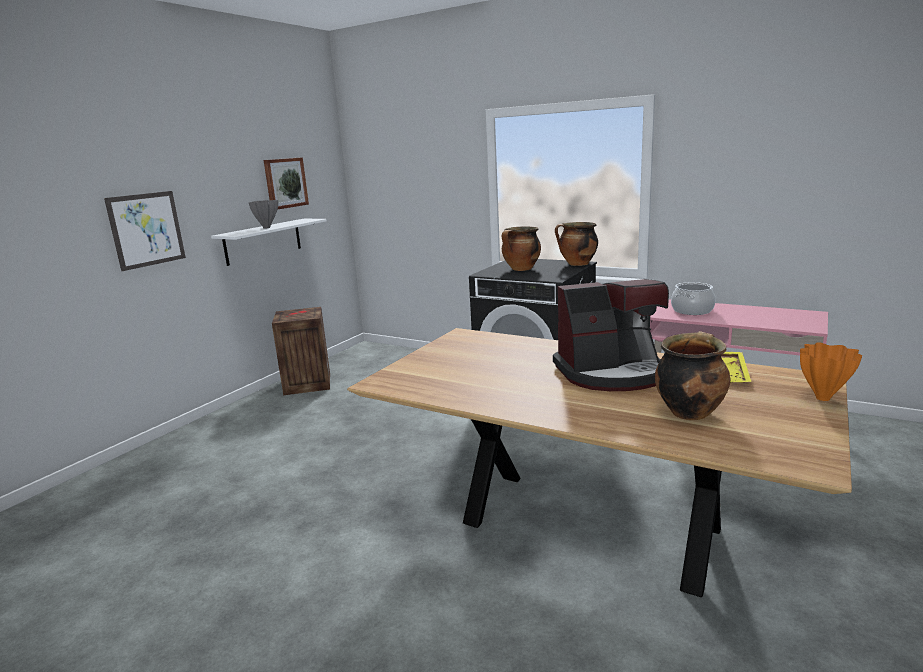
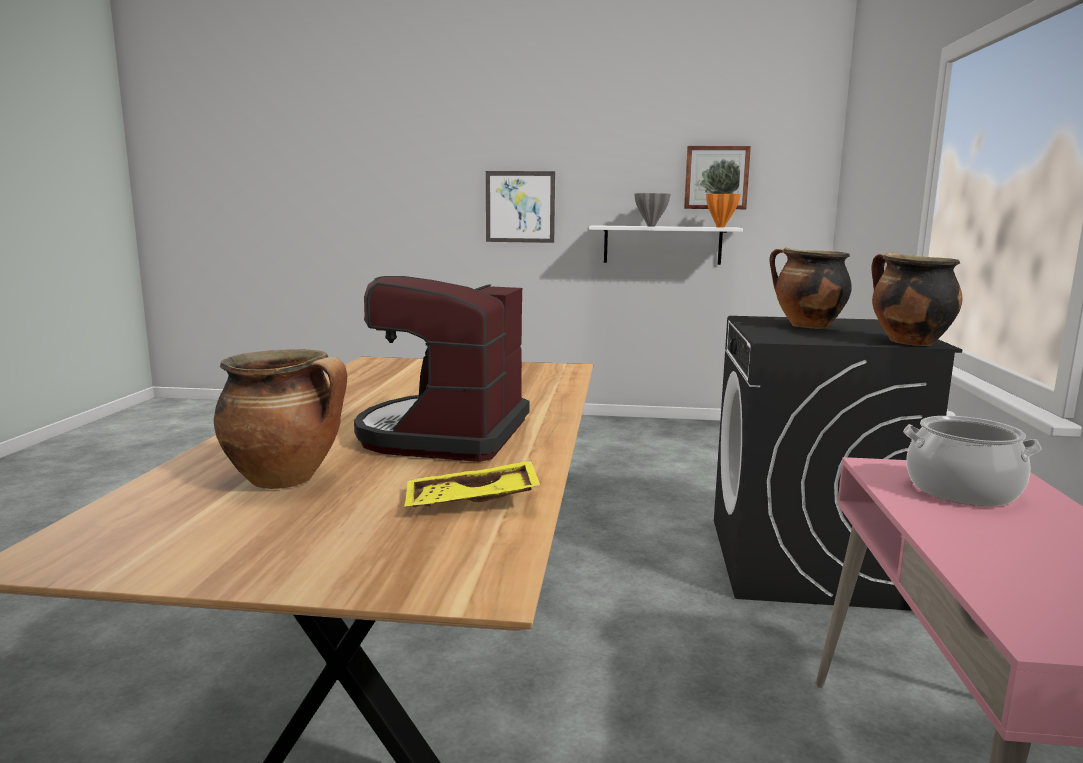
camera: 65 degrees right, 5 degrees down
crate [272,307,330,395] -> none
coffee machine [553,279,669,391] -> coffee machine turned 45 degrees clockwise [354,276,529,462]
orange vase [800,342,862,401] -> orange vase moved to [706,194,741,227]

